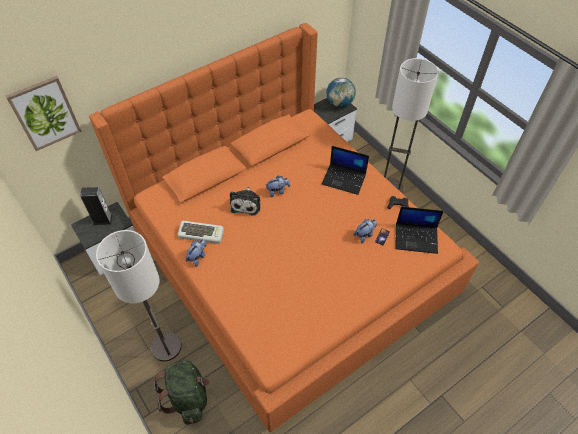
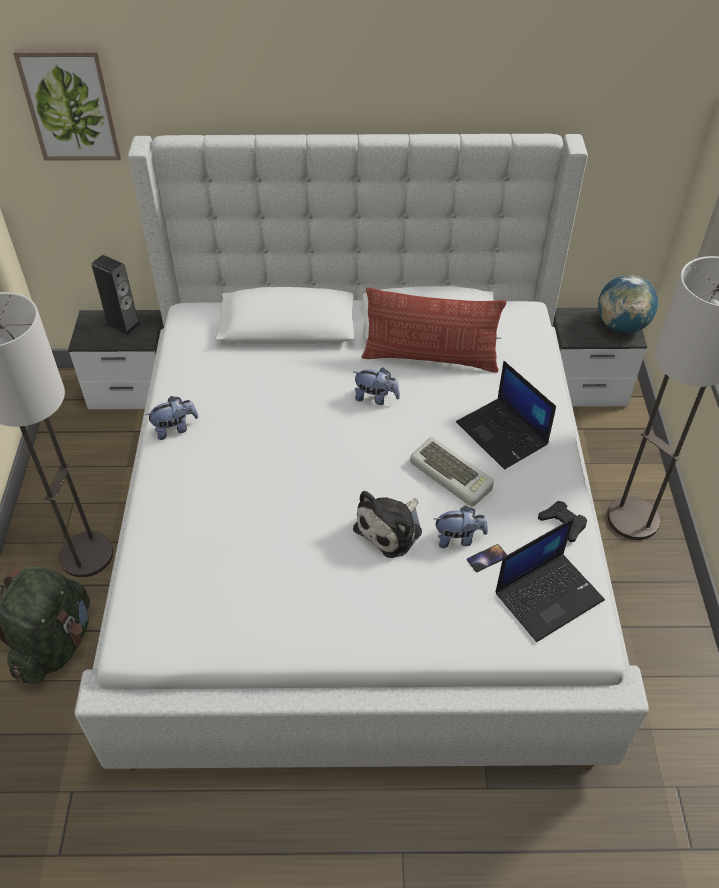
camera: 35 degrees right, 5 degrees down
orange bed [89,23,479,432] -> white bed [75,134,649,771]
keyboard [177,221,224,244] -> keyboard moved to [410,437,494,506]
plush toy [230,187,260,216] -> plush toy moved to [353,491,422,558]
laptop [395,206,444,254] -> laptop turned 75 degrees counterclockwise [495,518,605,642]
none -> pillow [362,287,506,373]

